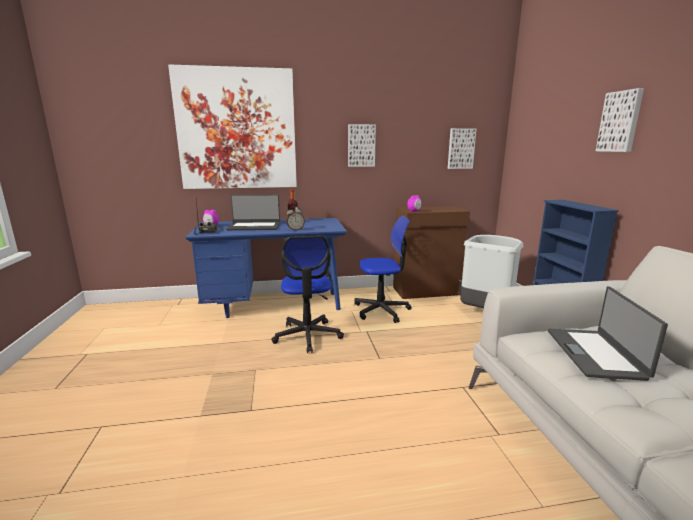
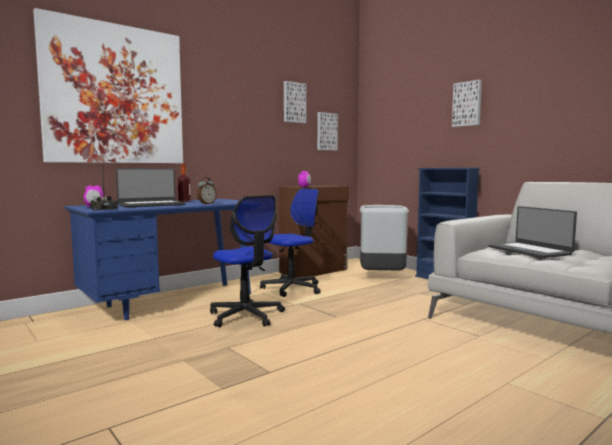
camera: 30 degrees left, 10 degrees down
picture [348,124,376,167] -> picture moved to [284,81,306,123]

